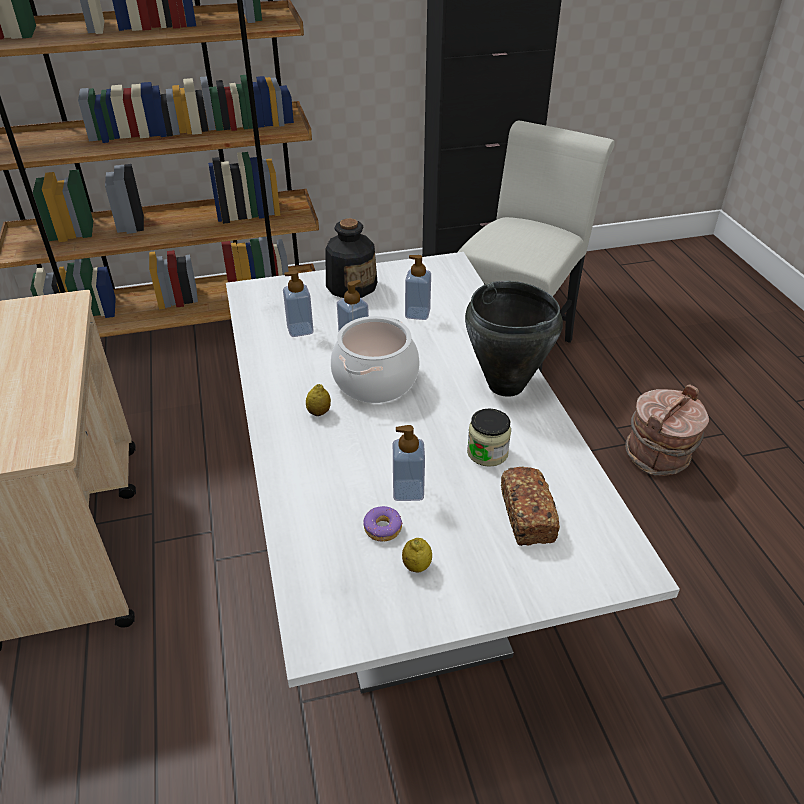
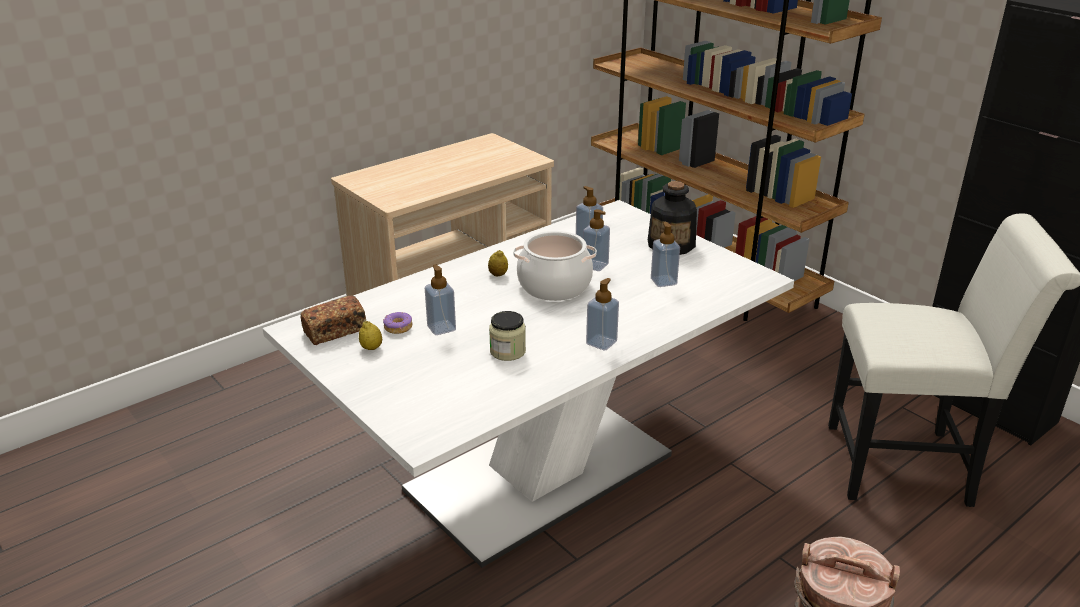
camera: 65 degrees right, 10 degrees down
black cooking pot [465,281,563,397] -> soap dispenser [586,278,619,351]
bread [501,467,560,546] -> bread moved to [301,296,366,345]

